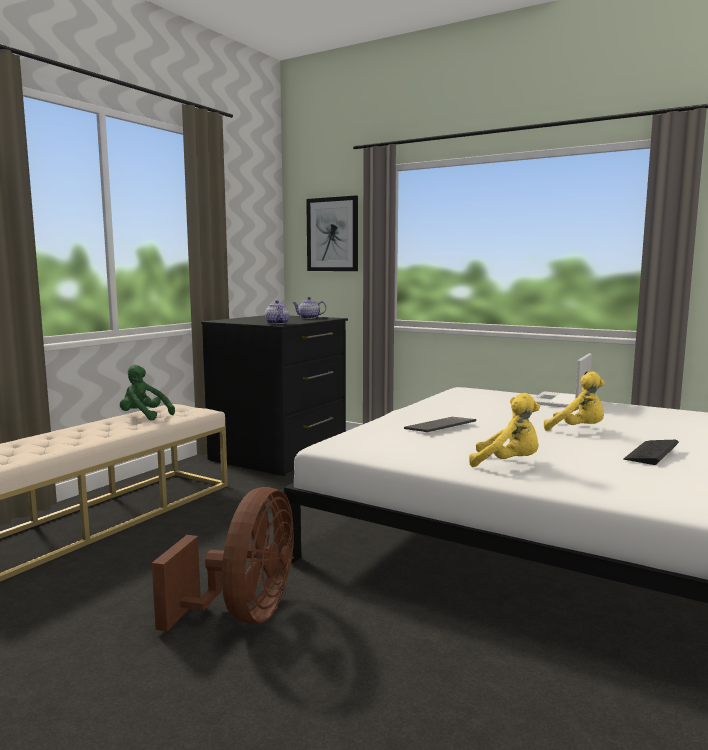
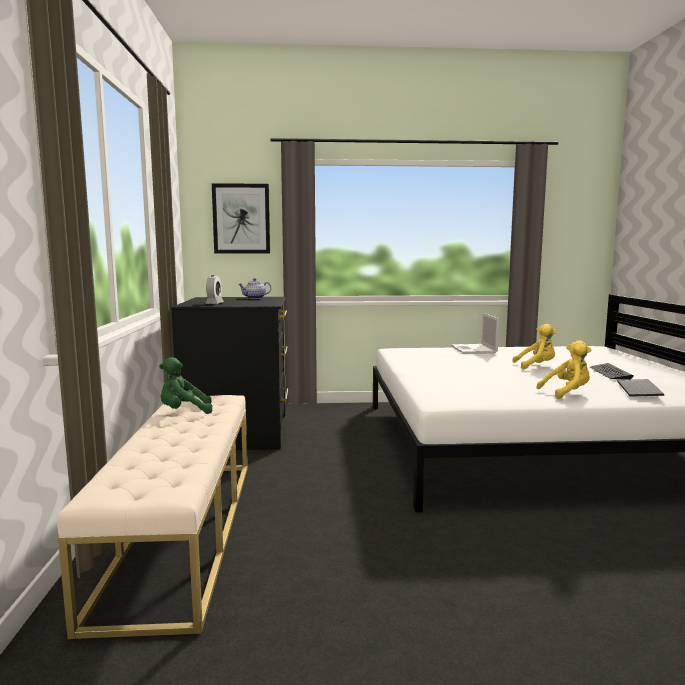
camera: 35 degrees left, 0 degrees up
brown fan [152,487,294,631] -> none
teapot [265,300,289,324] -> none
keyboard [404,417,476,432] -> keyboard moved to [617,379,664,397]
none -> alarm clock [205,275,224,304]

